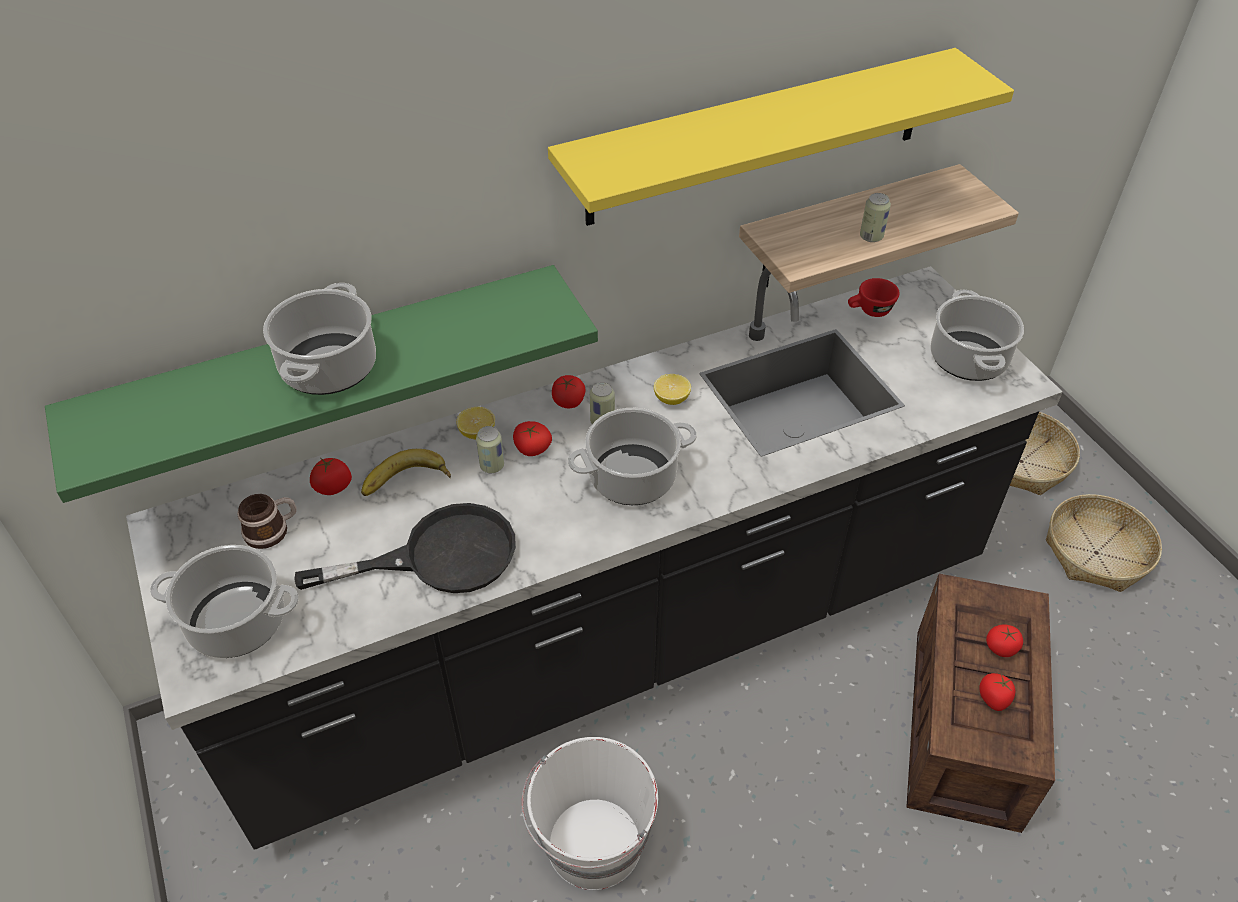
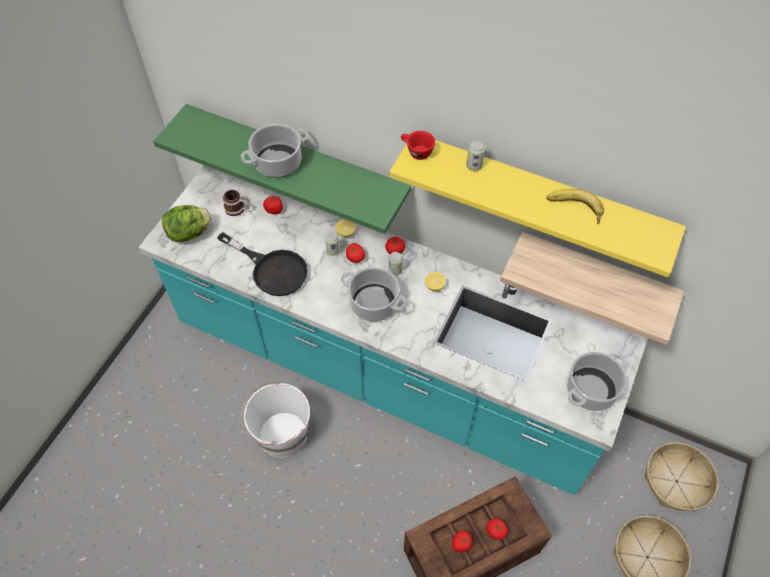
camera: 50 degrees right, 10 degrees up
black counter [126,266,1063,850] -> turquoise counter [138,165,648,495]
cooking pot [150,545,299,658] -> lettuce [161,205,211,242]
banana [361,449,451,496] -> banana moved to [546,189,604,224]
red cup [848,278,900,317] -> red cup moved to [401,131,435,160]
can [860,193,891,242] -> can moved to [466,141,485,171]

